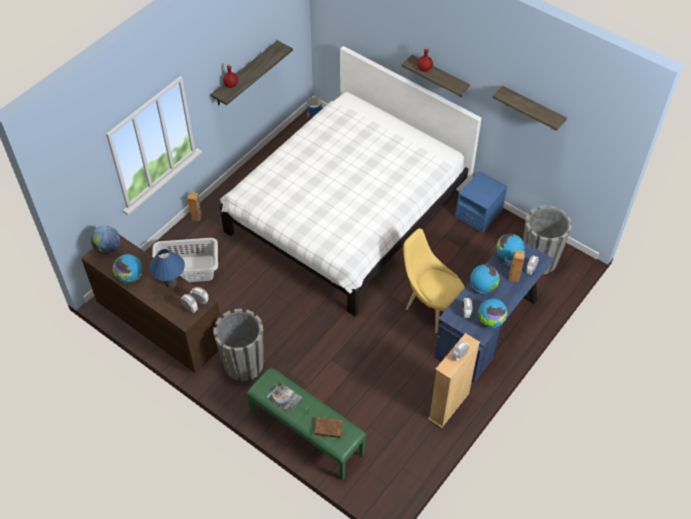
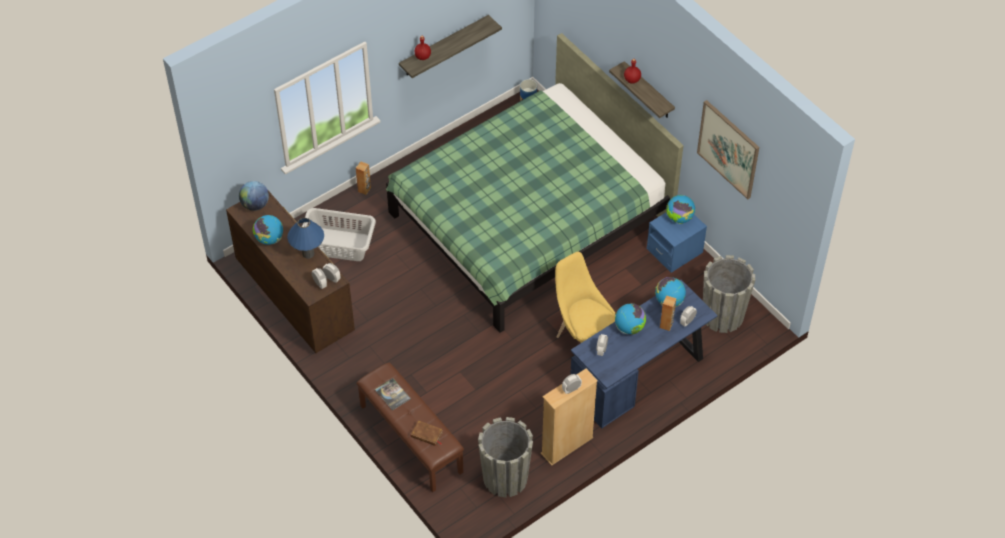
camera: 15 degrees right, 0 degrees up
grey planter [213,309,264,381] -> grey planter moved to [478,417,533,498]
white bed [220,46,482,317] -> green bed [386,33,683,333]
green bench [246,368,366,481] -> brown bench [356,363,464,492]
globe [478,298,507,328] -> globe moved to [666,195,696,224]
shelf [493,86,567,130] -> picture [697,100,759,199]

